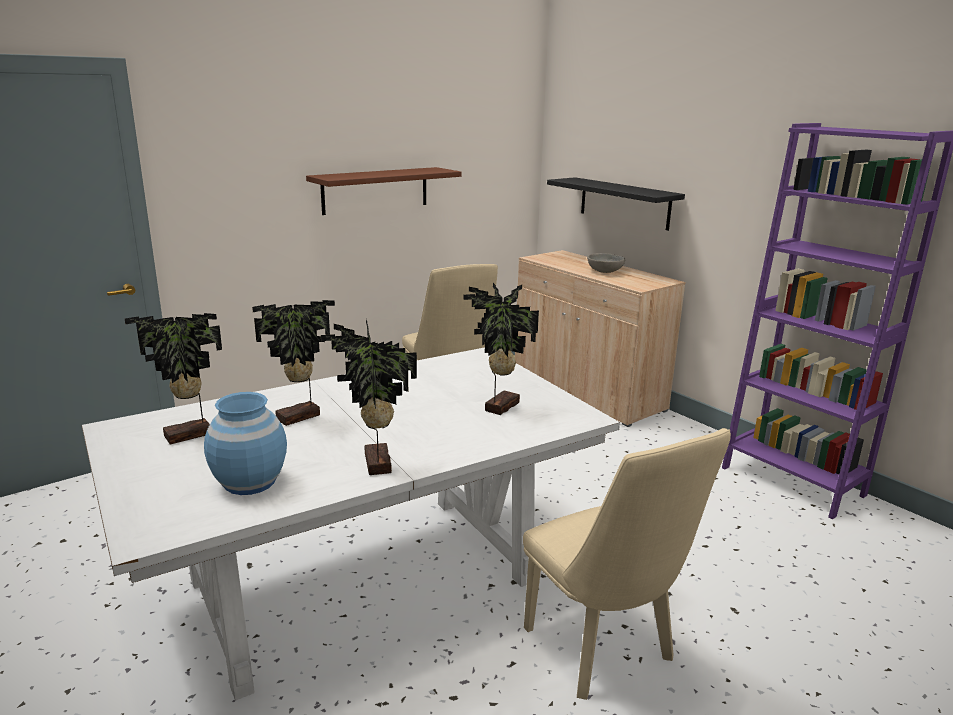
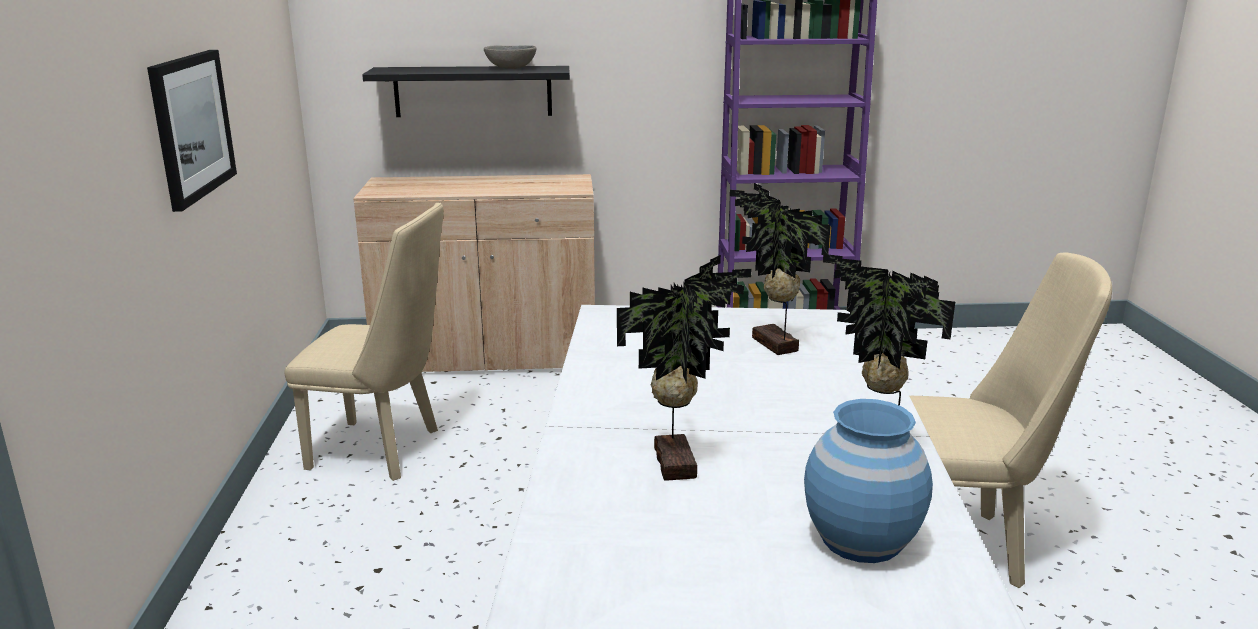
camera: 55 degrees left, 0 degrees up
potted plant [125,313,222,444] -> none
brown shelf [306,167,461,215] -> picture [147,50,237,212]
grey bowl [587,253,625,273] -> grey bowl moved to [484,45,536,69]

